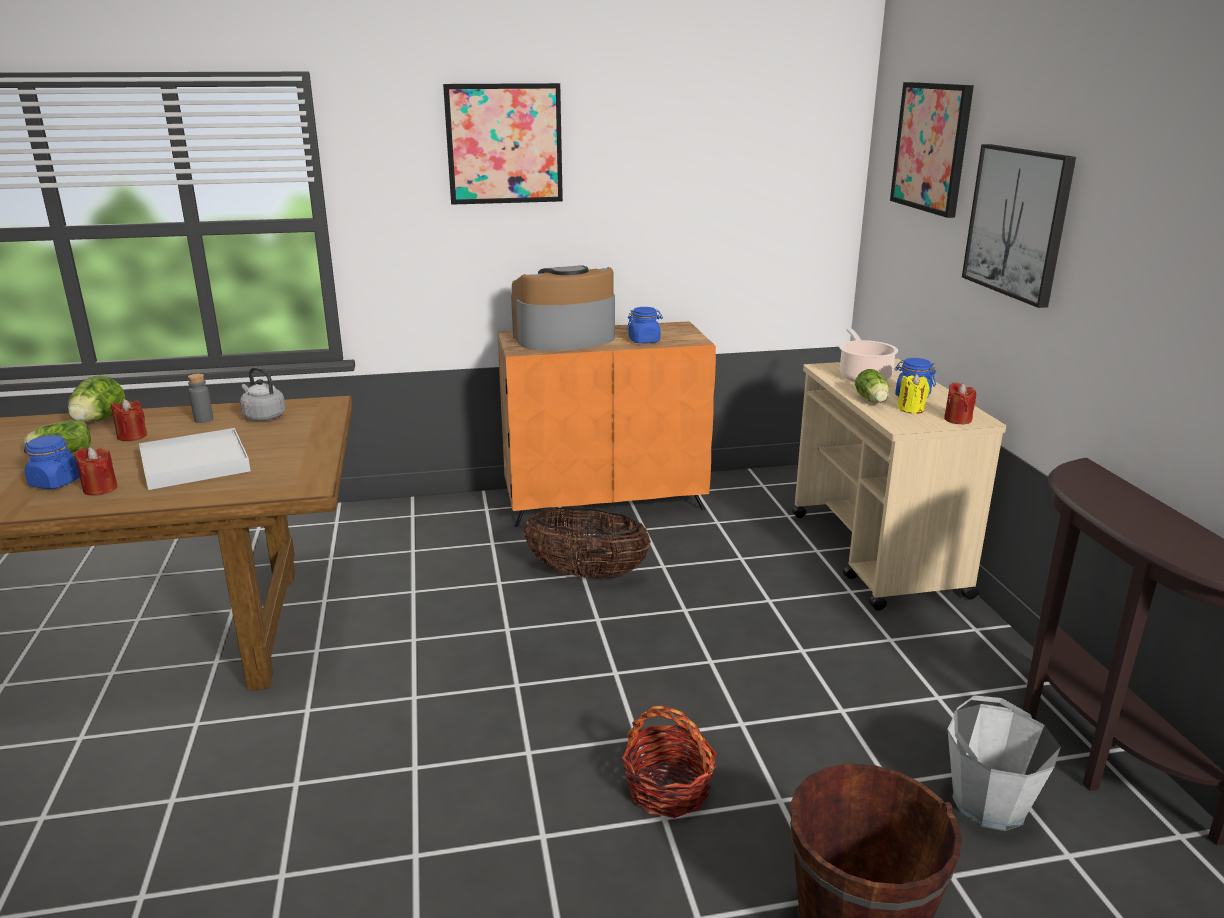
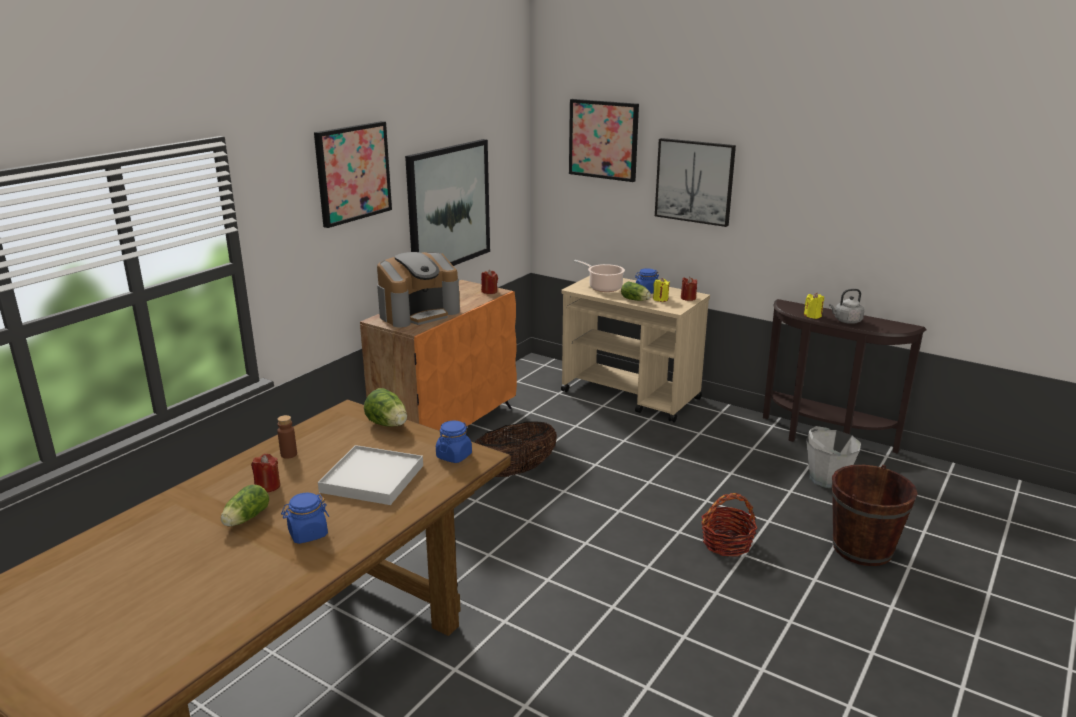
camera: 45 degrees left, 0 degrees up
lettuce [68,375,125,422] -> lettuce moved to [364,388,407,427]
red candle [74,447,118,496] -> red candle moved to [481,270,498,294]
grey bottle [188,374,213,423] -> brown bottle [277,415,297,459]
grey kettle [240,367,285,421] -> grey kettle moved to [829,289,864,324]
coffee machine [511,265,615,351] -> coffee machine turned 150 degrees counterclockwise [377,252,460,328]
blue jar [627,307,663,343] -> blue jar moved to [436,421,472,463]
none -> picture [405,139,490,266]
none -> yellow candle [804,293,824,319]

